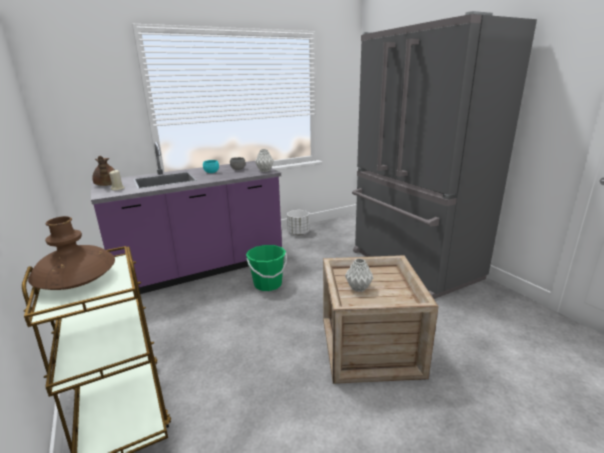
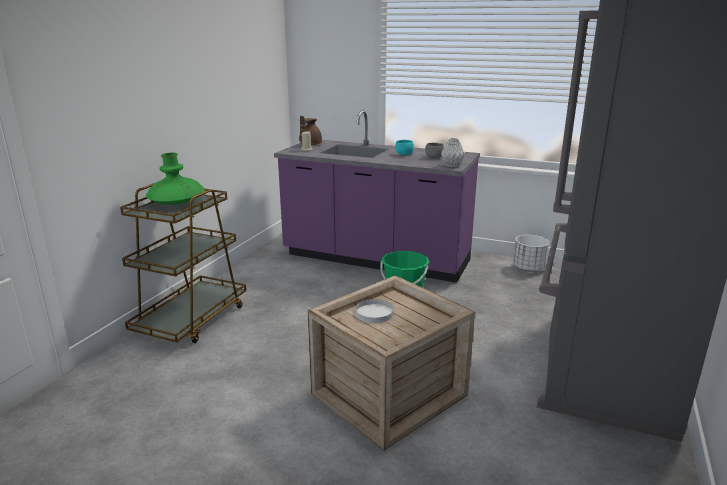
camera: 50 degrees right, 0 degrees up
brown vase [28,216,115,290] -> green vase [146,152,205,205]
grey vase [345,258,373,292] -> white plate [355,299,394,323]

